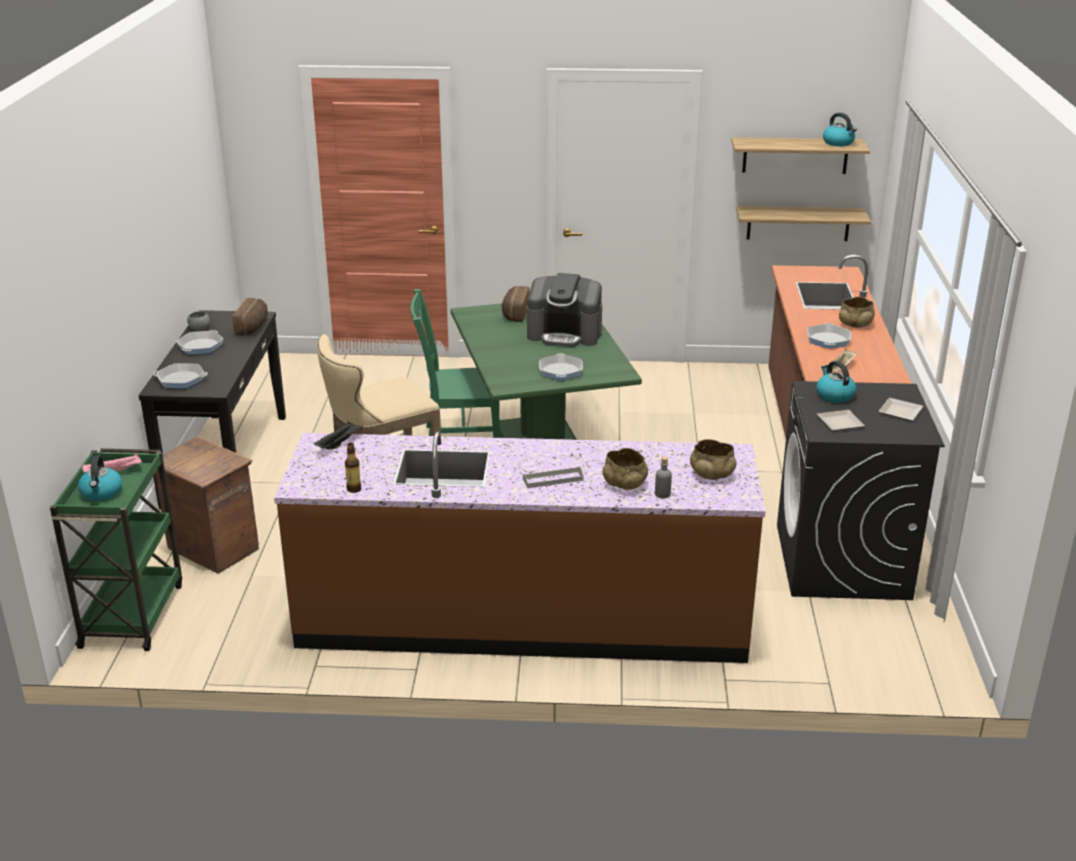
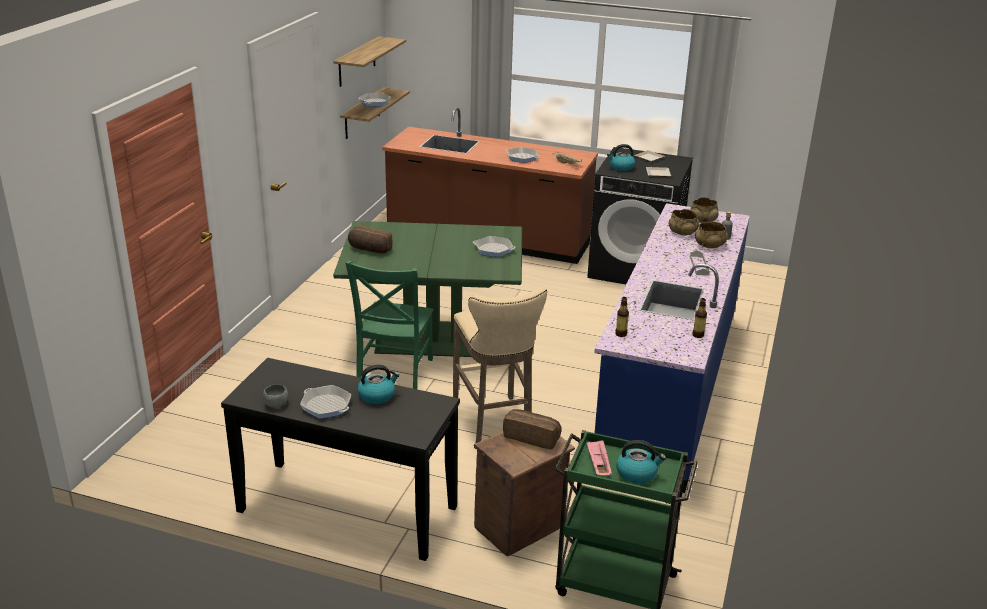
camera: 75 degrees left, 0 degrees up
frying pan [153,363,208,388] -> frying pan moved to [358,93,391,107]
bread [233,298,268,335] -> bread moved to [503,409,562,450]
brown counter [274,431,766,663] -> blue counter [594,203,750,493]
black tray [314,421,363,450] -> bottle [615,297,629,337]
coffee machine [527,273,602,347] -> none
kettle [823,112,857,146] -> kettle moved to [357,365,400,404]
beige bowl [839,297,875,328] -> beige bowl moved to [669,209,699,235]

